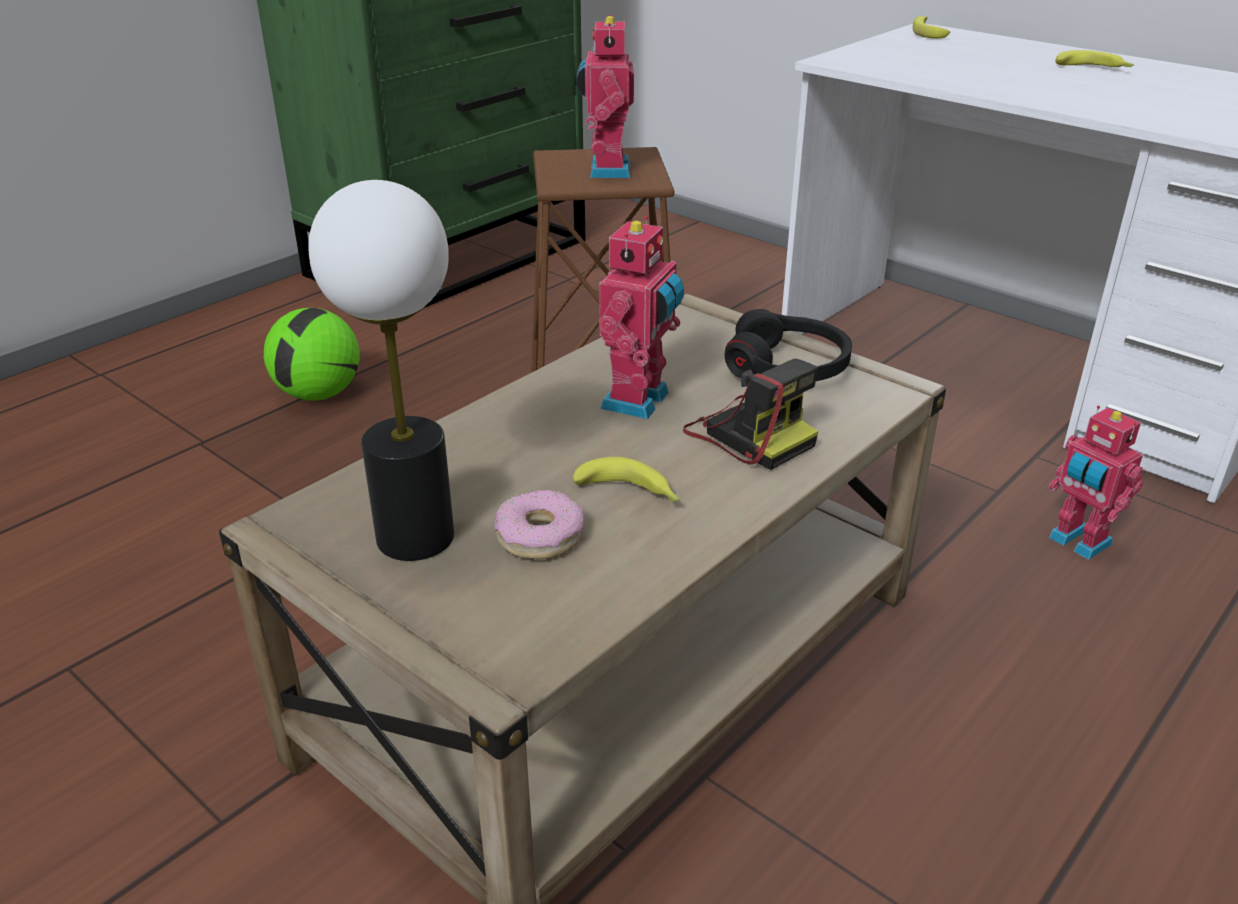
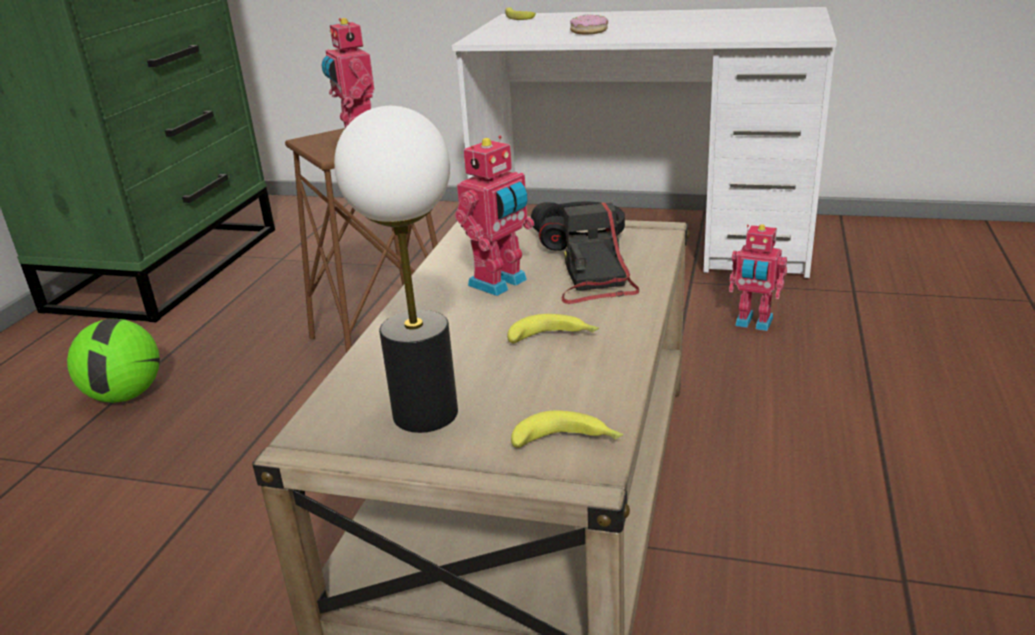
camera: 25 degrees left, 5 degrees down
donut [494,489,584,559] -> donut moved to [570,15,608,34]
toy robot [599,216,684,419] -> toy robot turned 45 degrees clockwise [455,135,534,296]
camera [683,358,818,470] -> camera turned 120 degrees counterclockwise [562,203,639,304]
banana [1055,50,1134,68] -> banana moved to [511,411,624,448]

